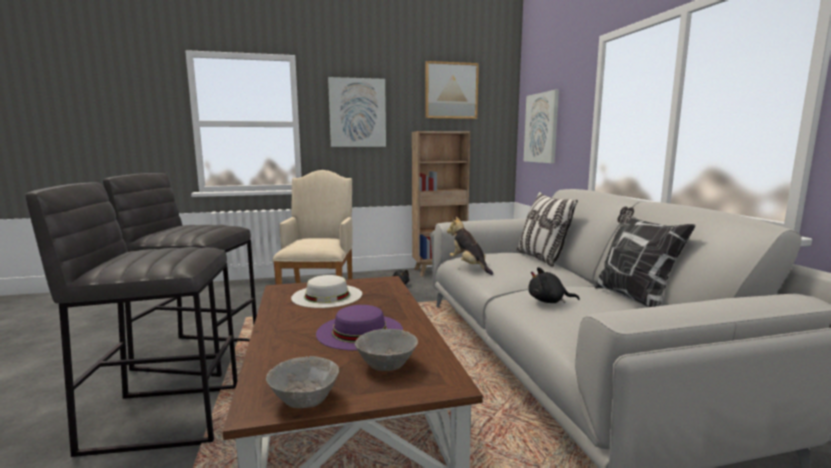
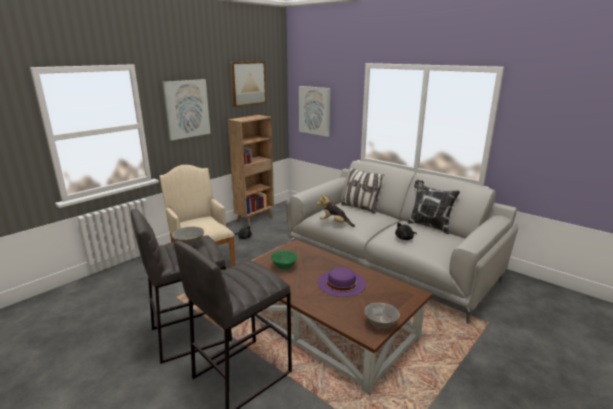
camera: 35 degrees left, 10 degrees up
white hat [291,275,362,308] -> green bowl [271,250,297,269]
grey bowl [355,329,418,371] -> grey bowl moved to [172,227,204,247]

